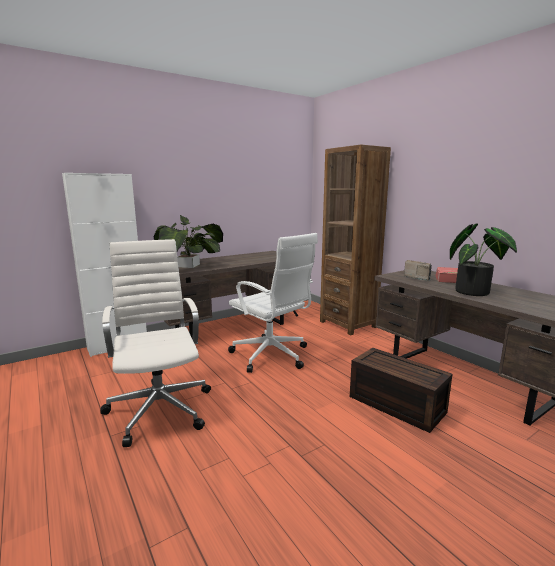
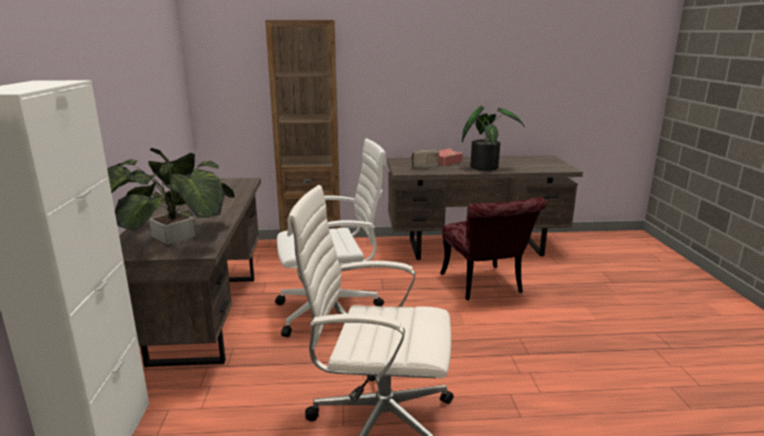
camera: 60 degrees left, 5 degrees up
brown storage box [350,348,452,433] -> red chair [440,197,547,300]

